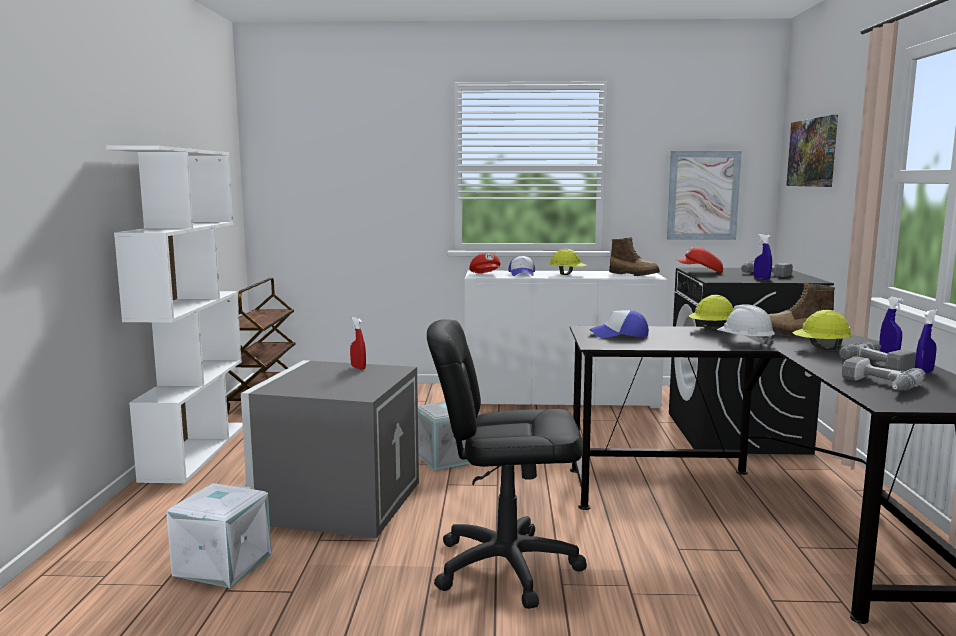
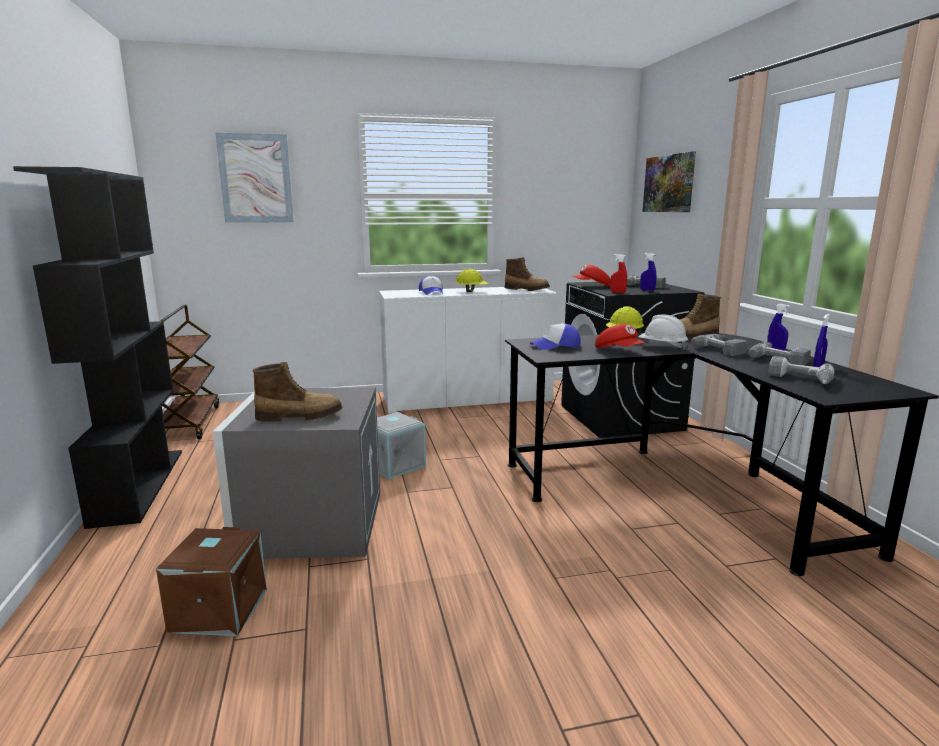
camera: 15 degrees left, 5 degrees up
white bookcase [106,146,243,483] -> black bookcase [13,166,182,529]
white storage box [166,483,271,588] -> brown storage box [156,527,267,636]
red spray bottle [350,317,366,370] -> red spray bottle moved to [610,254,627,293]
black office chair [427,319,587,609] -> none
red cap [469,253,500,273] -> red cap moved to [595,324,645,348]
picture [667,151,742,240] -> picture moved to [216,133,294,223]
yellow hard hat [793,310,852,350] -> power drill [691,334,748,356]
none -> boot [253,362,342,422]

